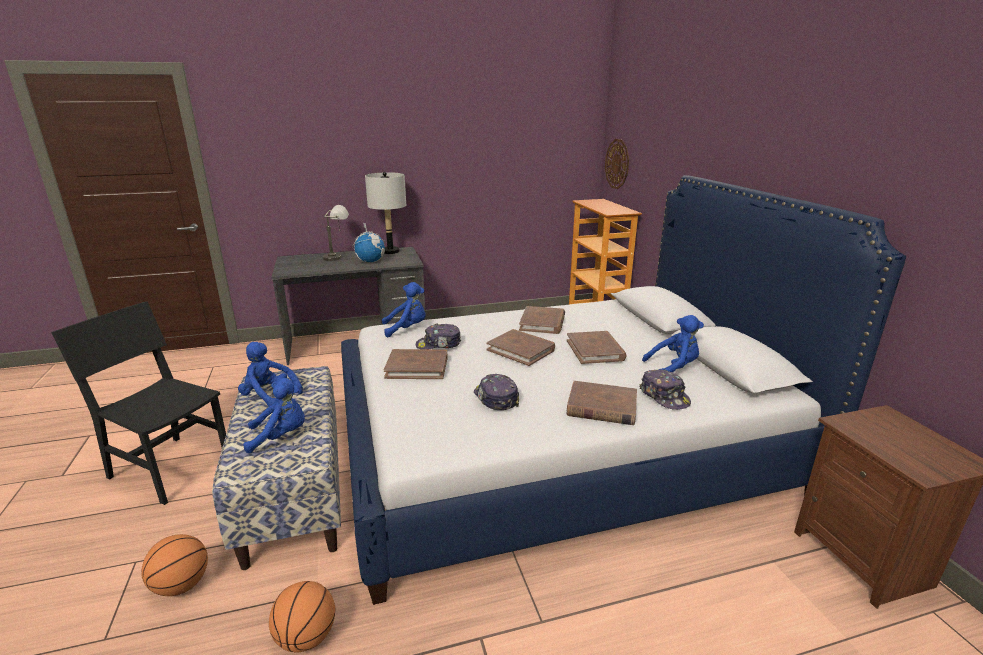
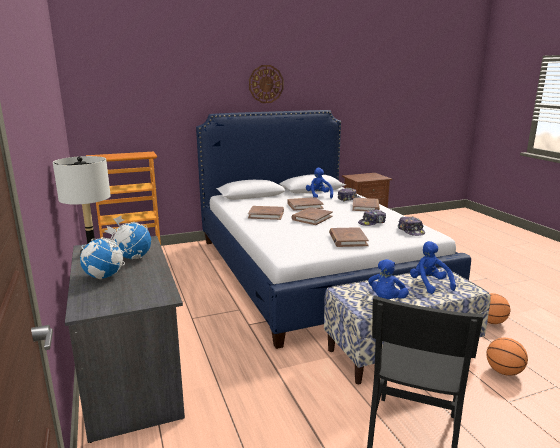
camera: 95 degrees left, 5 degrees down
grey table lamp [323,205,349,261] -> globe [80,225,125,279]
blue plush toy [382,282,426,337] -> none
cap [416,324,461,349] -> cap moved to [398,216,425,236]
wall clock [605,139,629,189] -> wall clock moved to [249,65,284,103]

